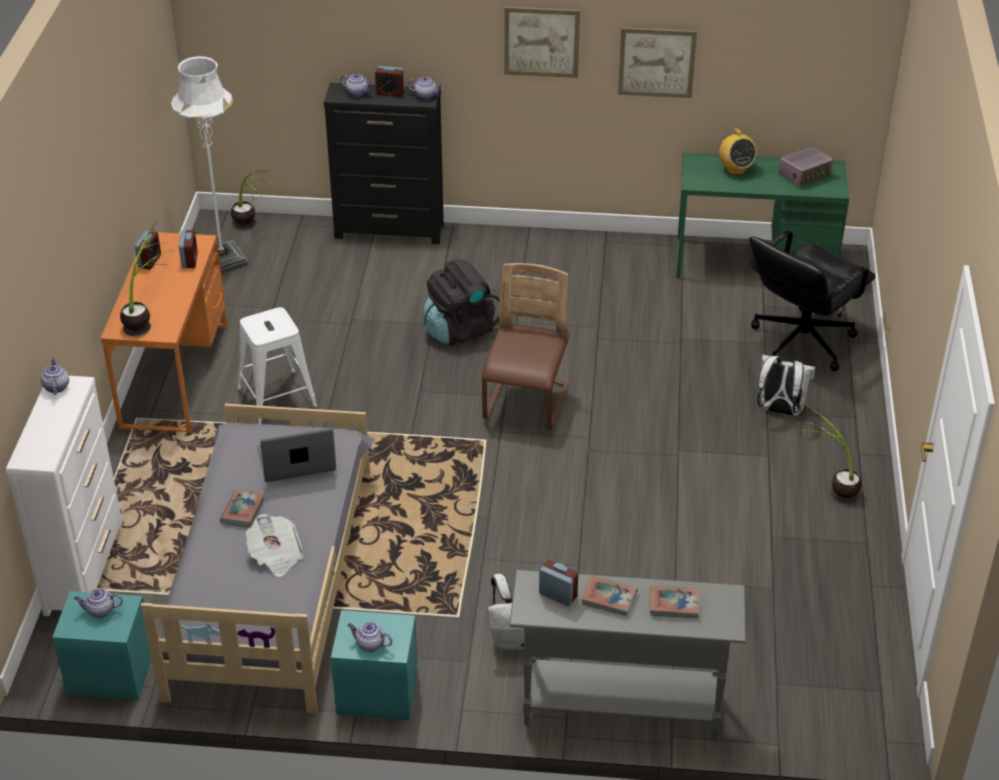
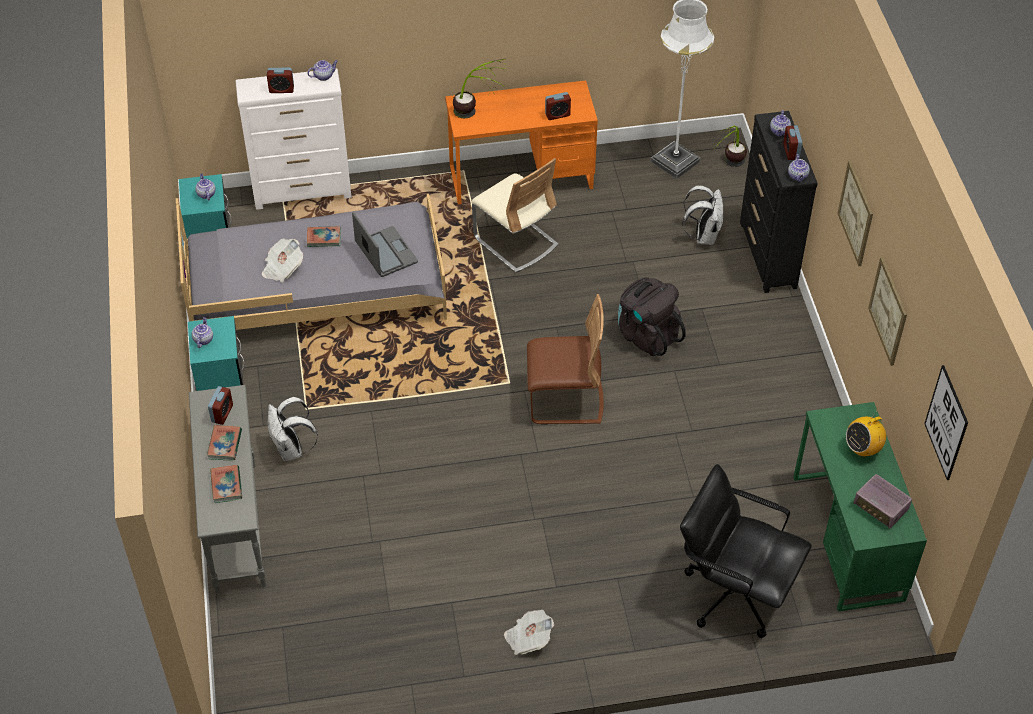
camera: 75 degrees right, 10 degrees up
alarm clock [135,230,161,270] -> alarm clock moved to [267,68,294,93]
white stool [237,307,317,424] -> beige chair [471,158,558,273]
white backpack [758,355,815,416] -> white backpack moved to [682,185,724,245]
potted plant [800,403,862,504] -> newspaper [504,610,554,655]
none -> picture [924,365,968,480]

